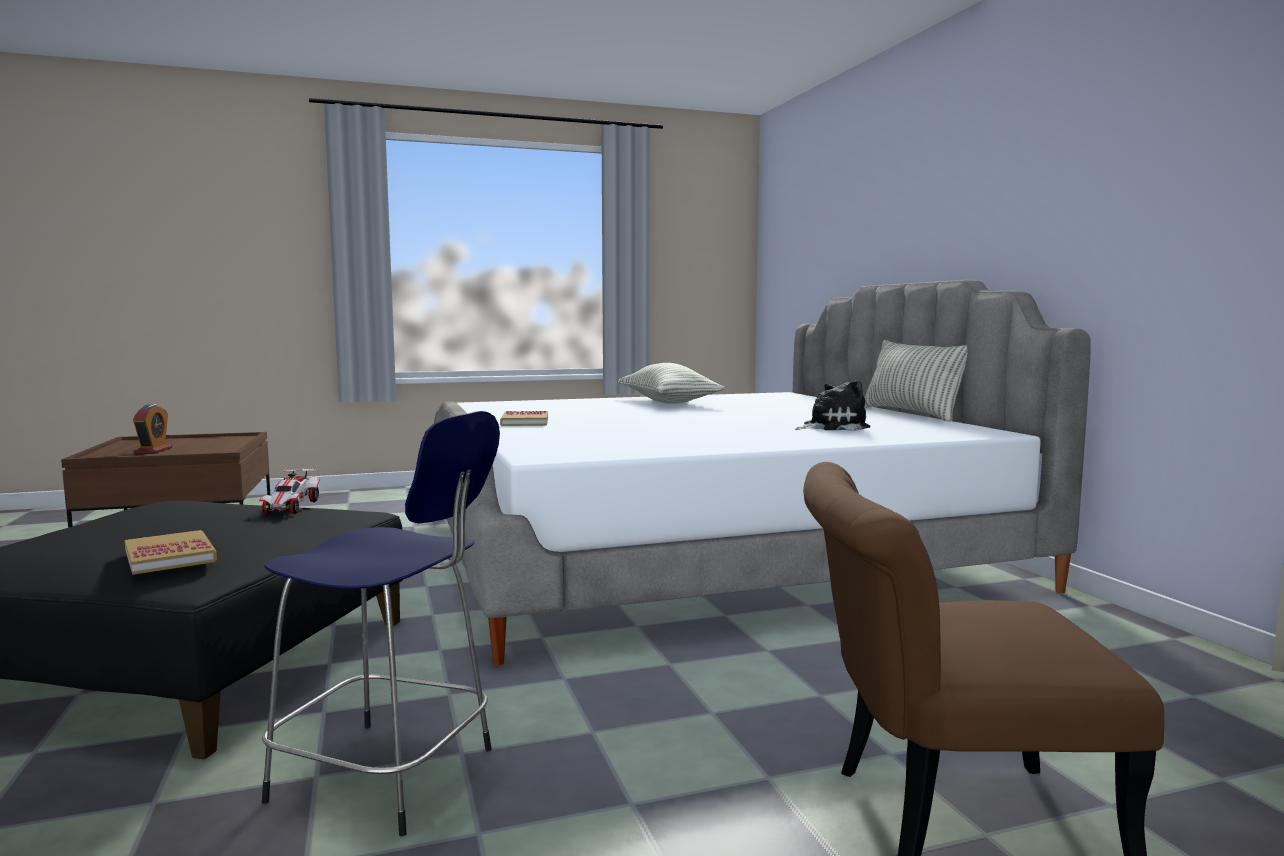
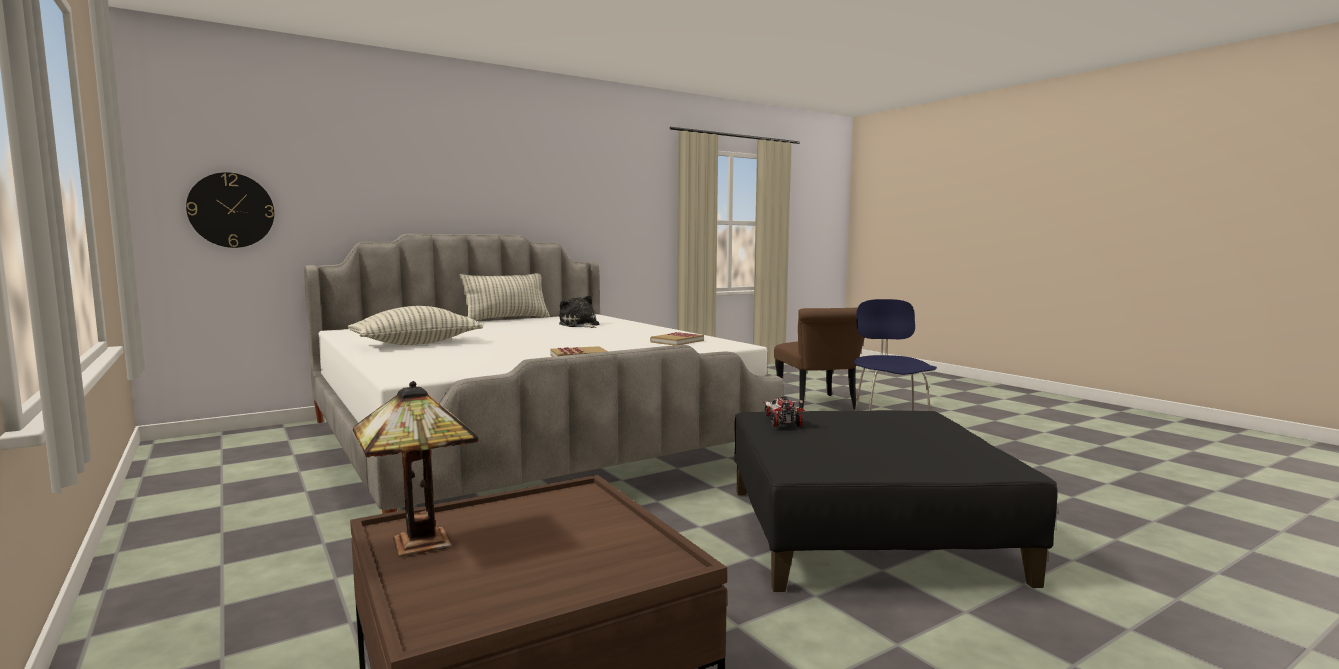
camera: 105 degrees left, 0 degrees up
book [125,530,217,575] -> book moved to [650,332,704,345]
alarm clock [133,405,172,454] -> none
toy car [259,465,320,515] -> toy car turned 75 degrees counterclockwise [763,396,805,427]
none -> wall clock [186,172,274,248]
none -> table lamp [353,381,479,557]

